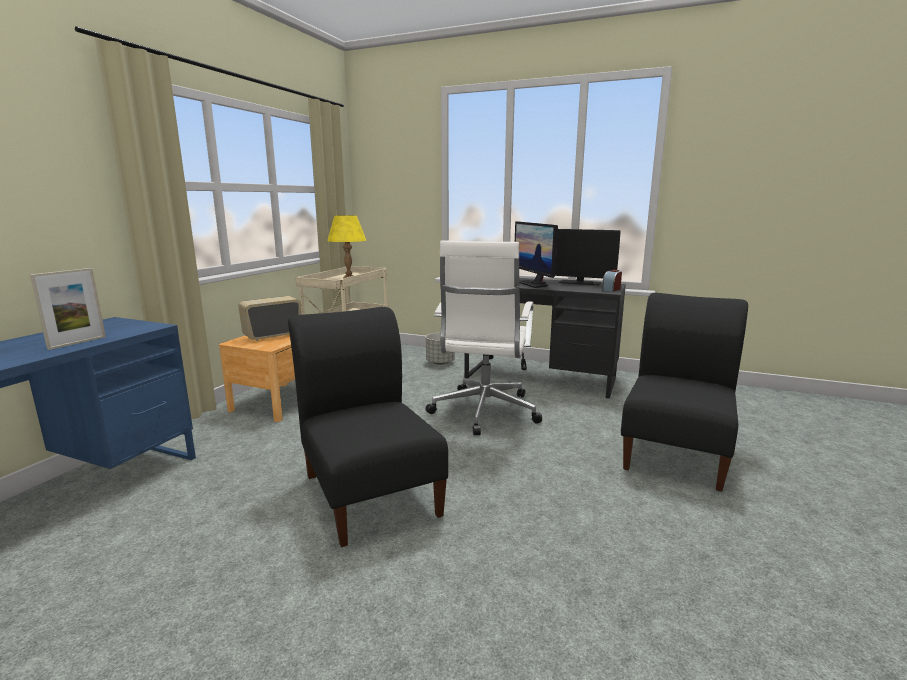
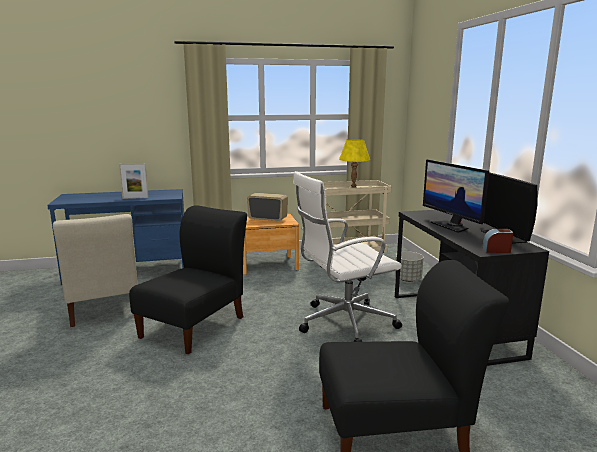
camera: 55 degrees right, 0 degrees up
monitor [515,221,558,288] -> monitor turned 60 degrees counterclockwise [423,159,490,233]
none -> beige chair [53,214,138,327]

